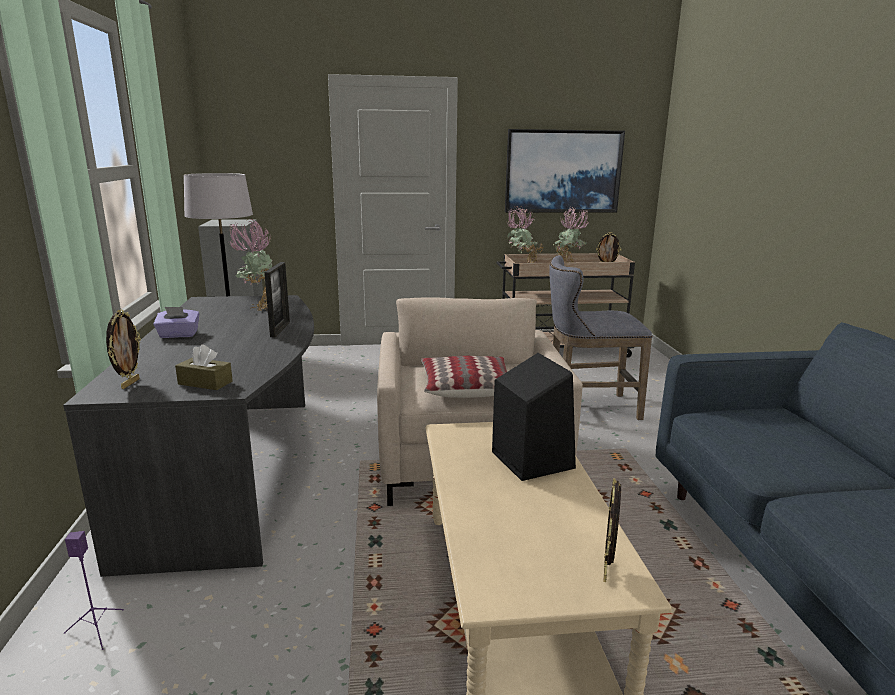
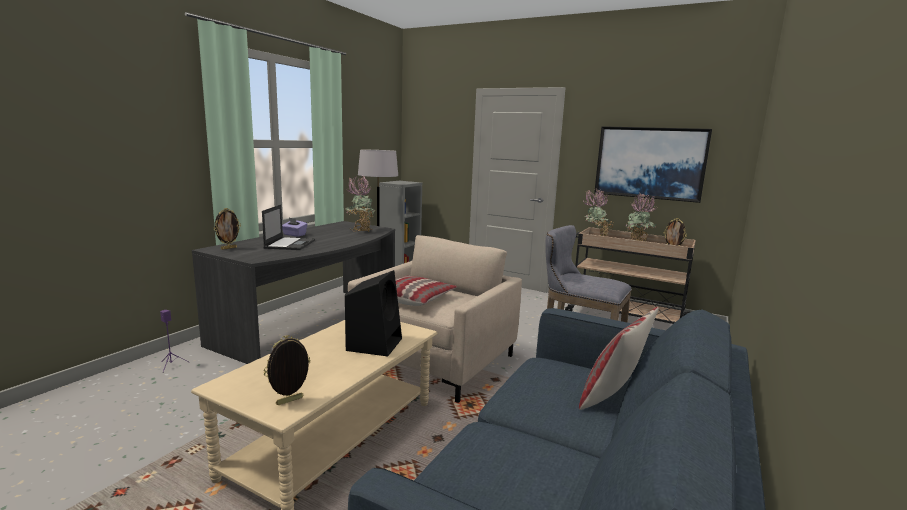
camera: 35 degrees right, 5 degrees down
brown tissue box [175,344,233,390] -> none
picture frame [264,262,290,337] -> none
none -> laptop [262,205,315,250]
none -> pillow [579,307,659,410]

